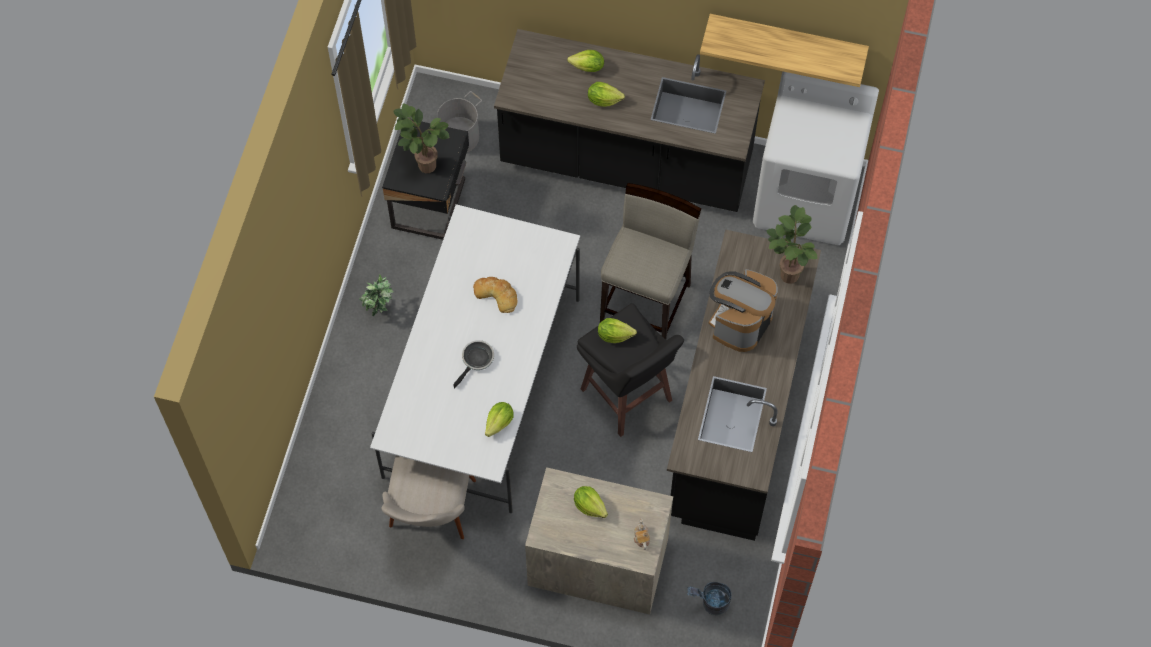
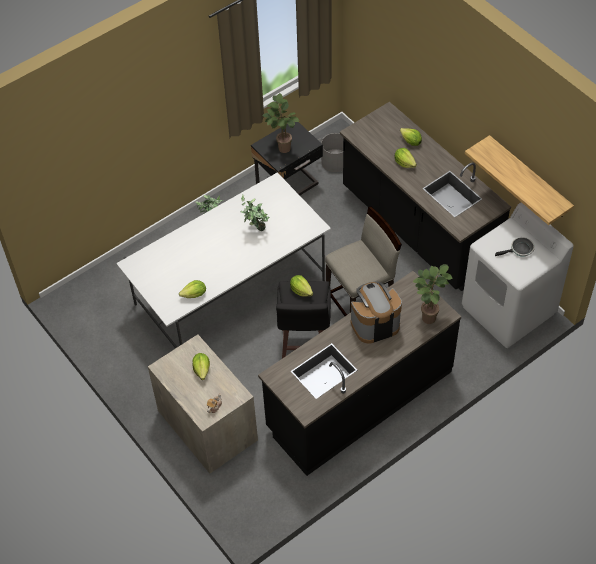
camera: 40 degrees right, 10 degrees down
beige chair [382,456,476,539] -> none
frying pan [453,340,494,388] -> frying pan moved to [495,237,535,257]
bread [473,277,518,313] -> potted plant [241,195,270,231]
grey bucket [687,582,731,615] -> none

